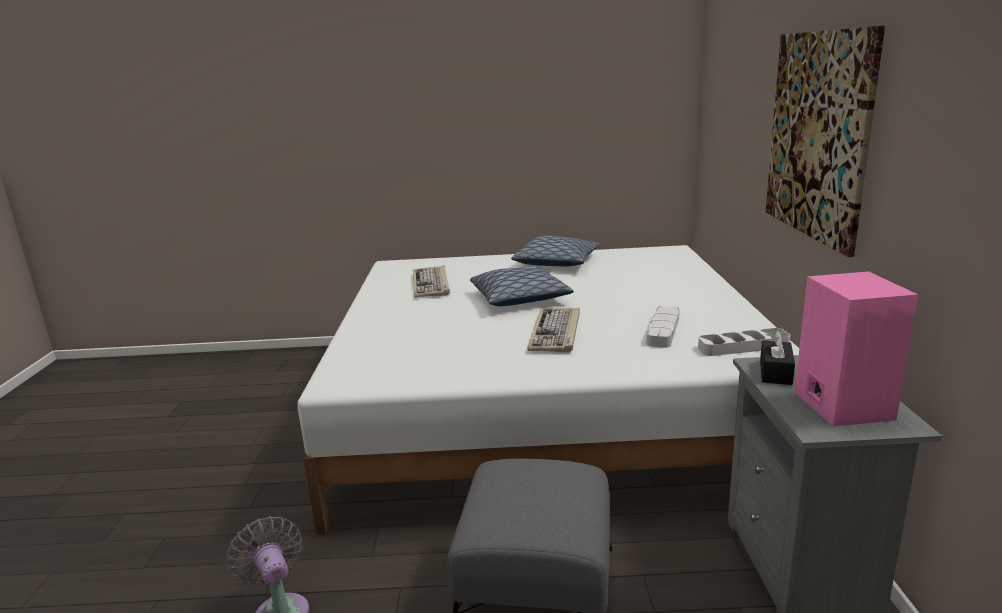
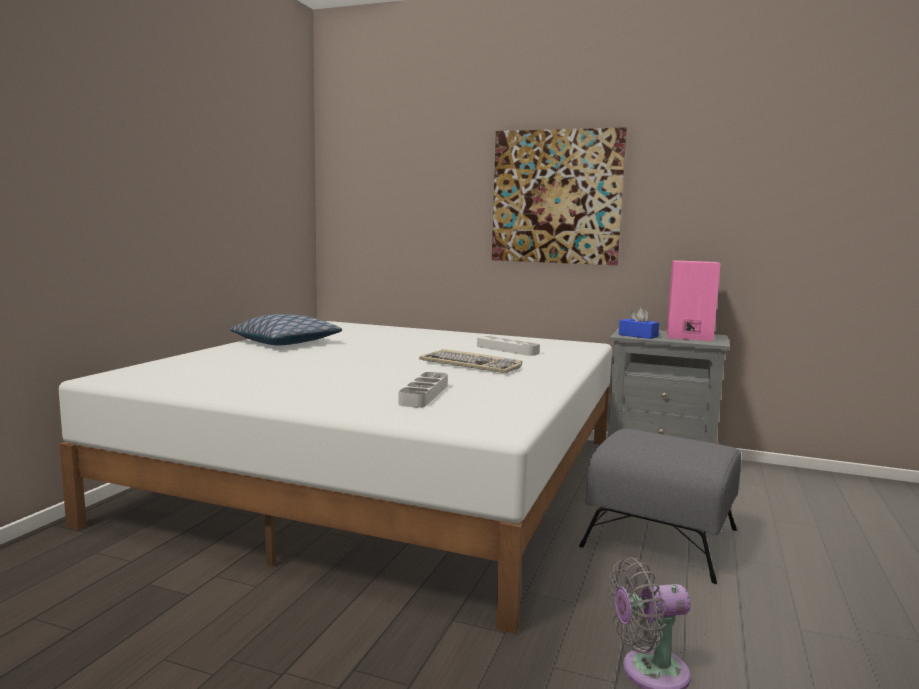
camera: 70 degrees left, 10 degrees down
keyboard [413,266,450,297] -> none
pillow [470,267,574,306] -> none
grey tray [698,328,791,356] -> grey tray moved to [398,372,448,408]
black tissue box [760,330,795,385] -> blue tissue box [619,307,659,339]

